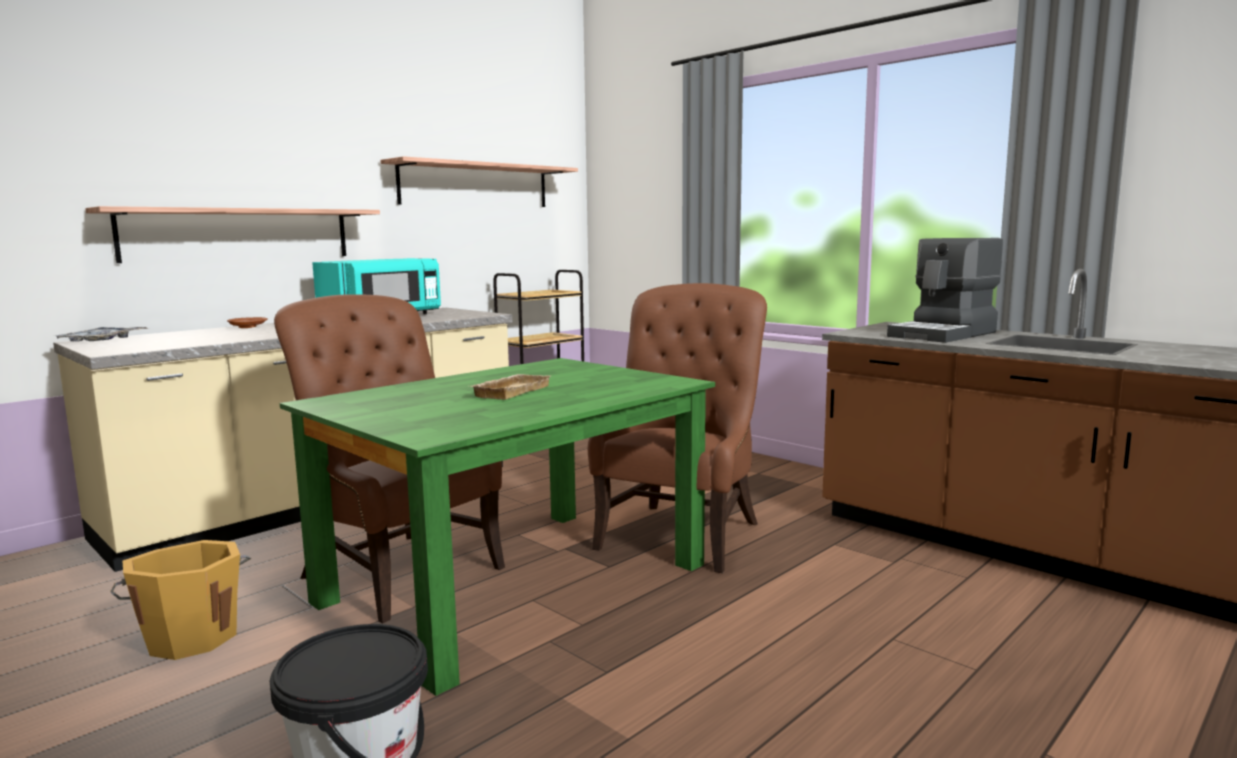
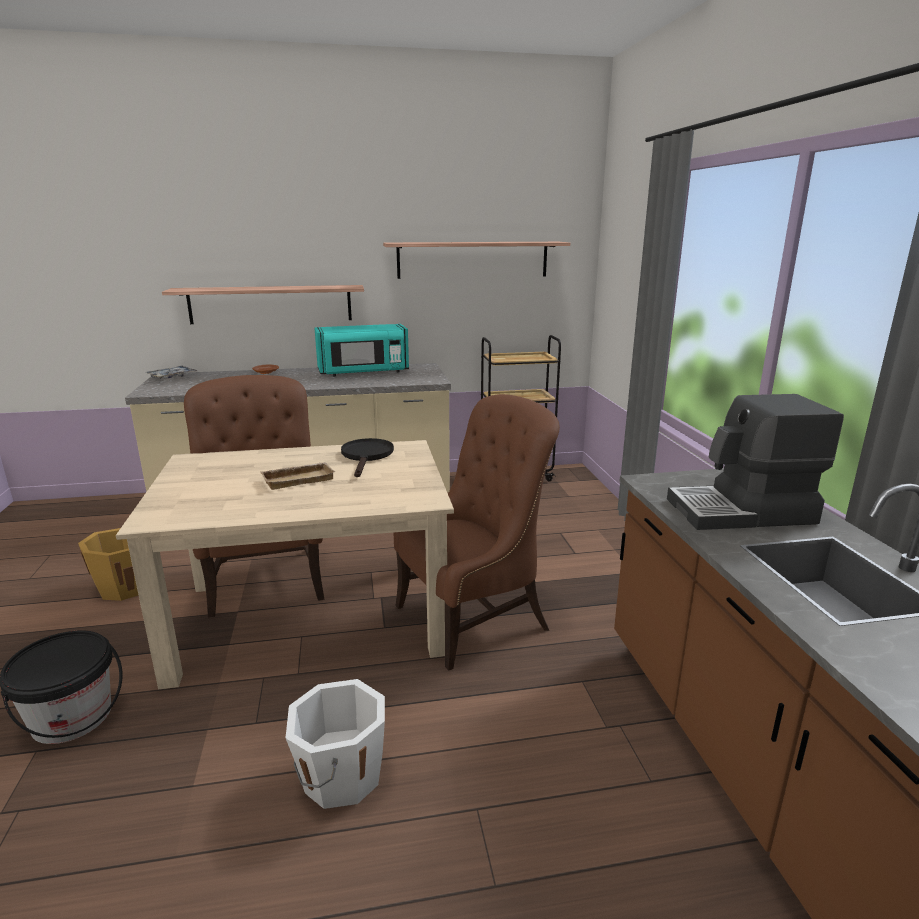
camera: 35 degrees right, 10 degrees up
green dining table [280,358,715,696] -> beige dining table [116,440,454,689]
none -> white bucket [285,679,385,809]
none -> black frying pan [341,438,394,477]

